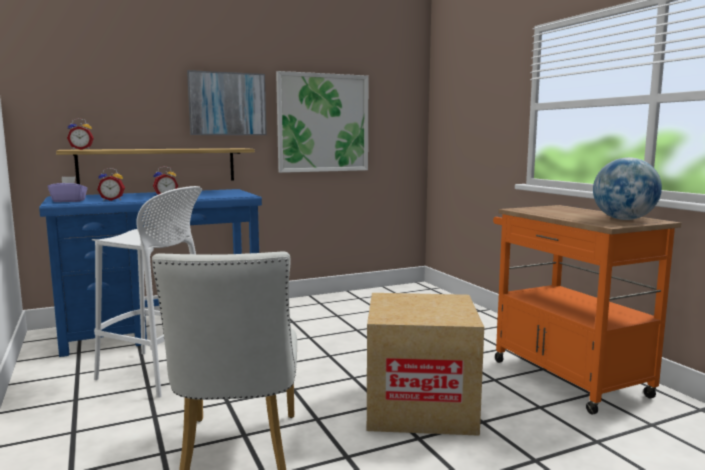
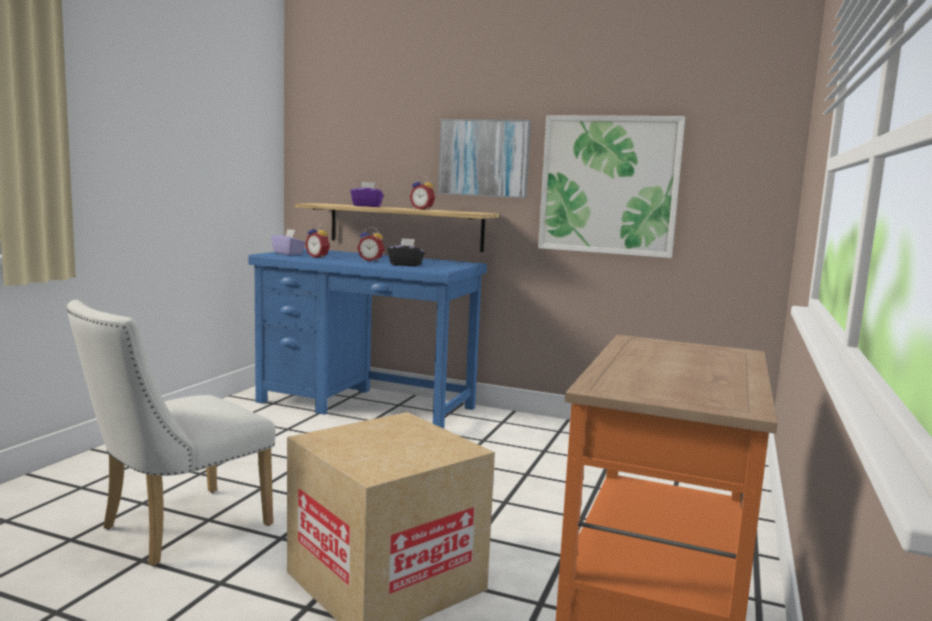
camera: 45 degrees right, 0 degrees up
alarm clock [67,118,94,150] -> alarm clock moved to [410,176,435,210]
white stool [92,186,202,398] -> none
globe [593,157,662,220] -> none
none -> purple tissue box [350,182,384,207]
none -> black tissue box [387,238,425,267]

